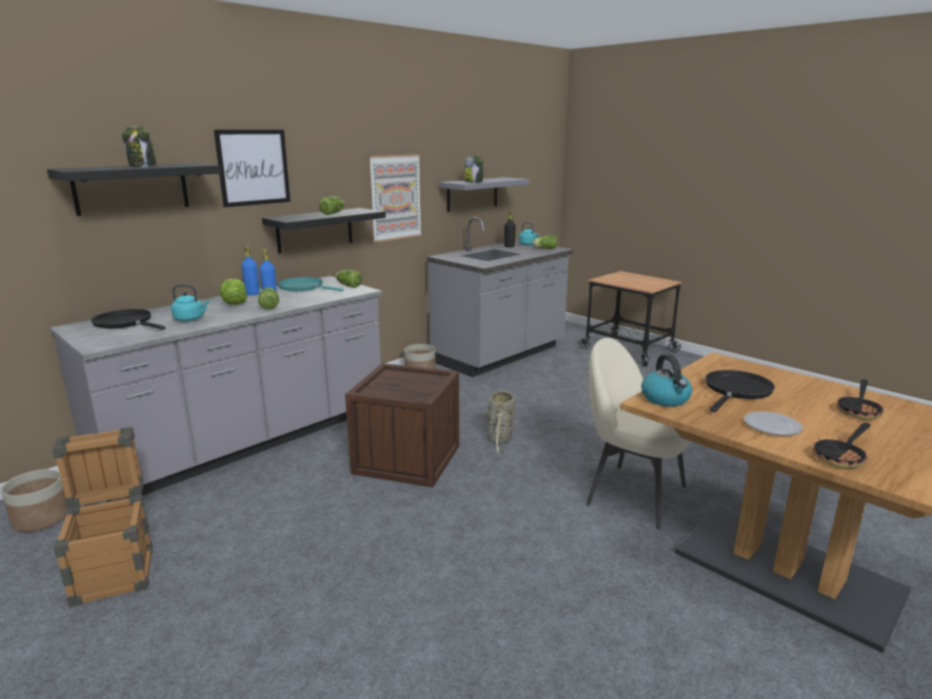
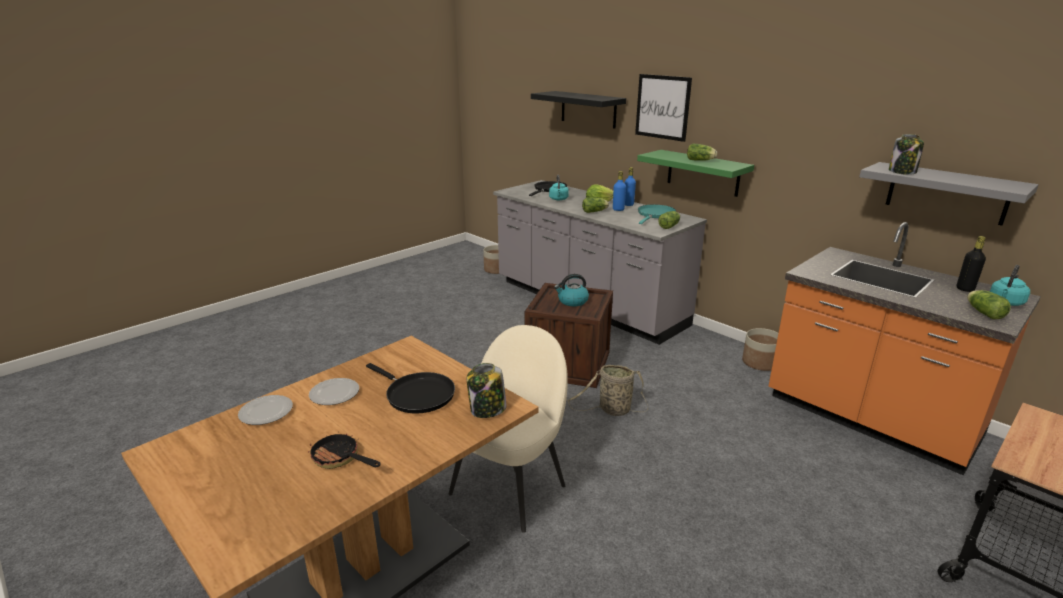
camera: 90 degrees right, 5 degrees up
crate [53,427,153,607] -> none
jar [122,126,157,168] -> jar moved to [467,363,507,418]
black shelf [262,208,386,253] -> green shelf [637,150,754,197]
picture [369,154,422,242] -> none
grey counter [427,217,574,377] -> orange counter [769,222,1041,476]
kettle [641,354,692,407] -> kettle moved to [554,274,589,306]
frying pan [813,423,871,468] -> plate [238,395,293,425]

